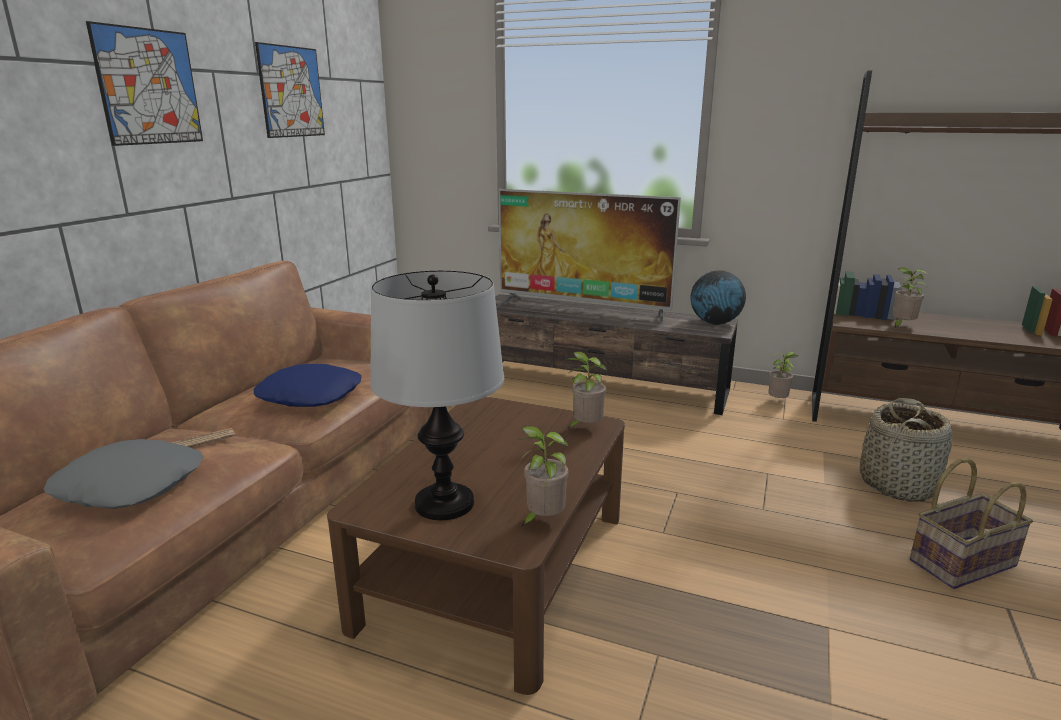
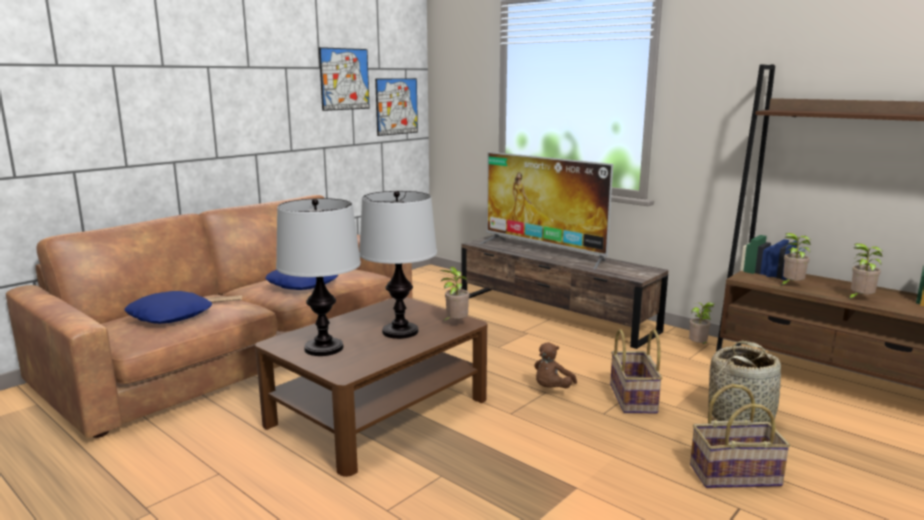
camera: 20 degrees right, 5 degrees down
grey pillow [44,439,204,509] -> blue pillow [125,291,212,324]
picture [86,21,203,146] -> picture moved to [375,78,418,136]
potted plant [517,426,569,527] -> potted plant moved to [849,243,883,299]
globe [691,270,746,325] -> none
none -> table lamp [359,191,437,339]
none -> brown plush toy [534,342,577,388]
none -> basket [610,329,663,413]

